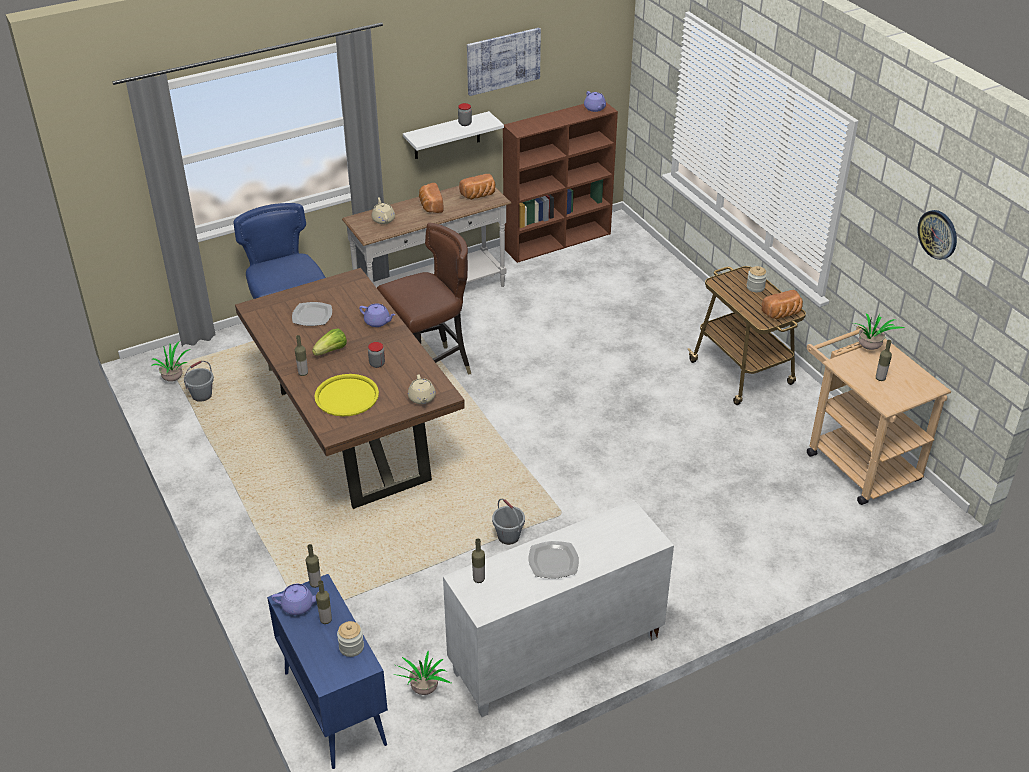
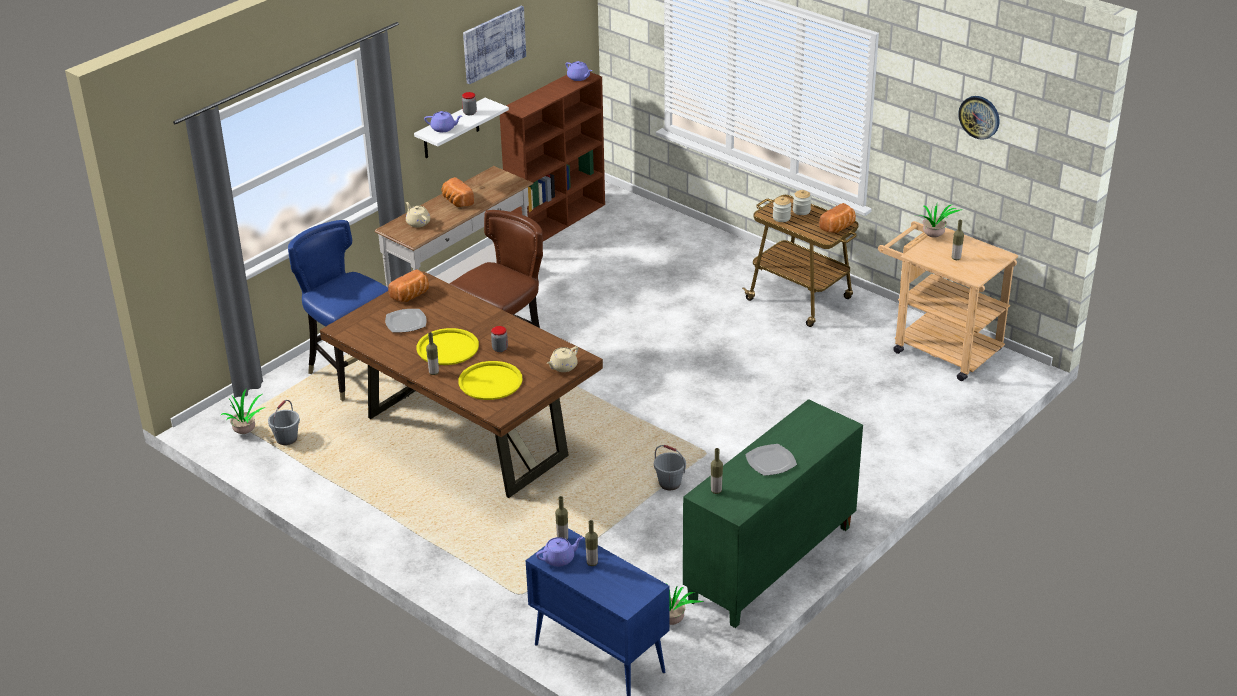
camera: 20 degrees left, 5 degrees down
lettuce [312,329,347,356] -> yellow tray [416,328,479,365]
jar [337,621,364,657] -> jar moved to [773,197,791,222]
purple teapot [359,303,396,327] -> purple teapot moved to [424,111,462,132]
beige teapot [408,374,436,404] -> beige teapot turned 75 degrees clockwise [547,346,578,372]
white cabinet [443,500,674,717] -> green cabinet [683,399,863,628]
bread [459,174,495,200] -> bread moved to [388,269,429,302]

